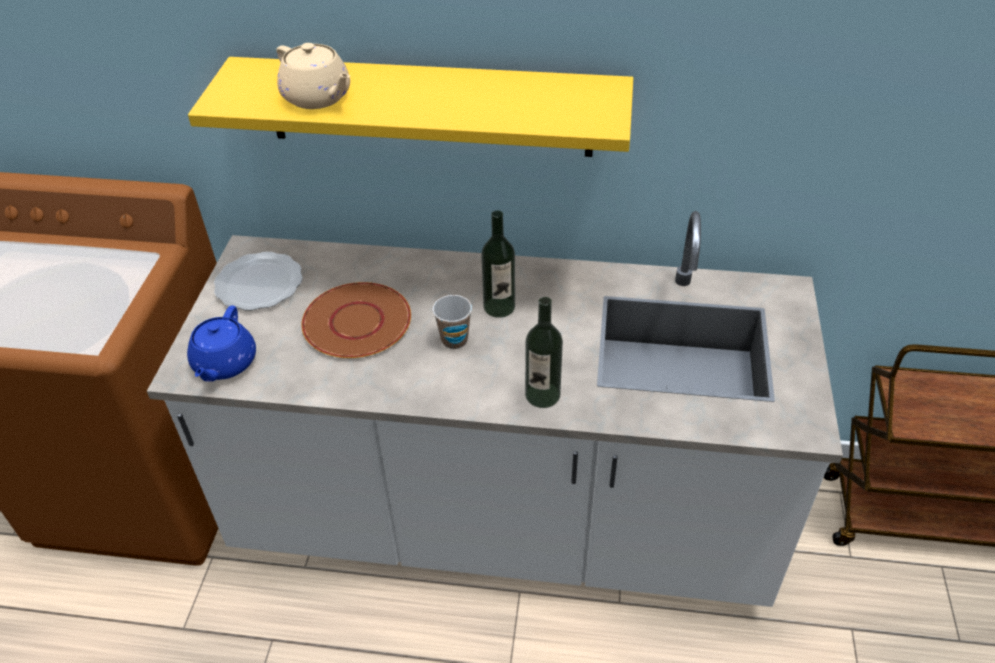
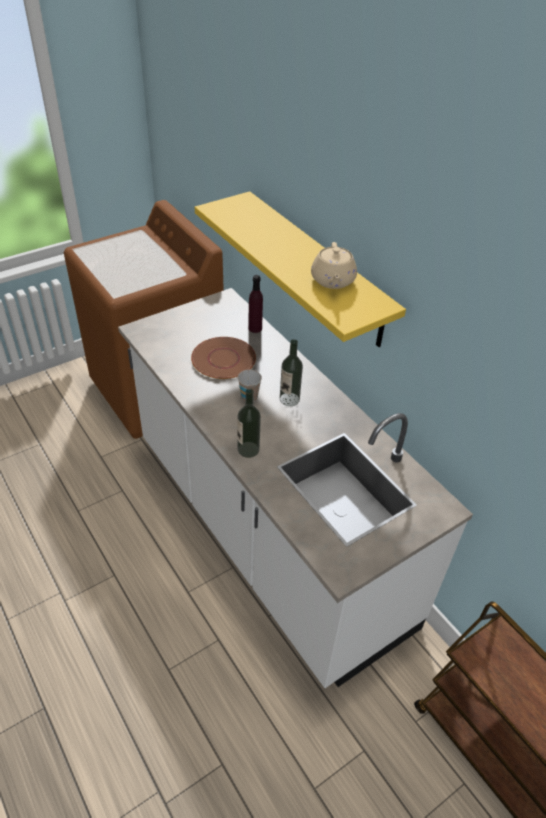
camera: 45 degrees right, 0 degrees up
blue teapot [187,306,256,382] -> none
plate [214,252,303,310] -> none
beige teapot [276,43,350,109] -> beige teapot moved to [311,242,357,289]
none -> purple bottle [249,275,263,333]

